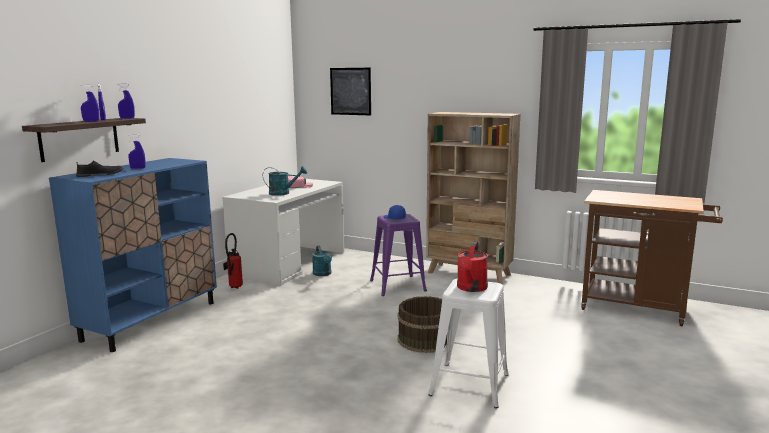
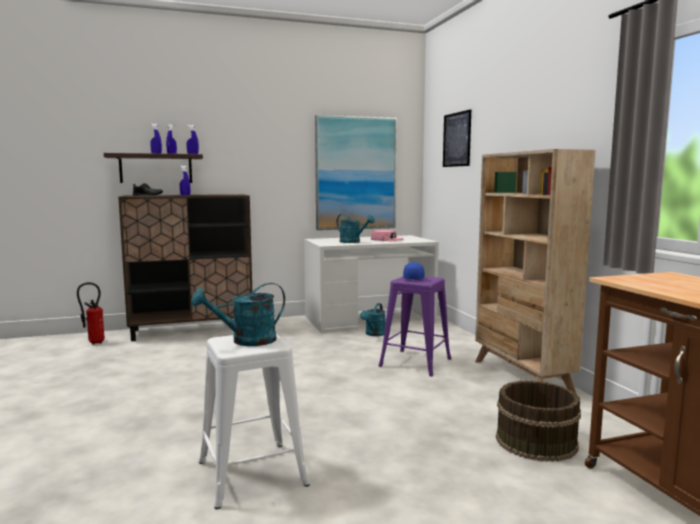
camera: 45 degrees right, 5 degrees down
blue cabinet [49,158,217,352] -> brown cabinet [118,194,252,341]
fire extinguisher [223,233,243,289] -> fire extinguisher moved to [77,282,105,344]
brown bucket [398,296,447,353] -> brown bucket moved to [496,381,581,462]
red watering can [457,242,488,292] -> turquoise watering can [191,283,285,346]
none -> picture [315,115,397,230]

